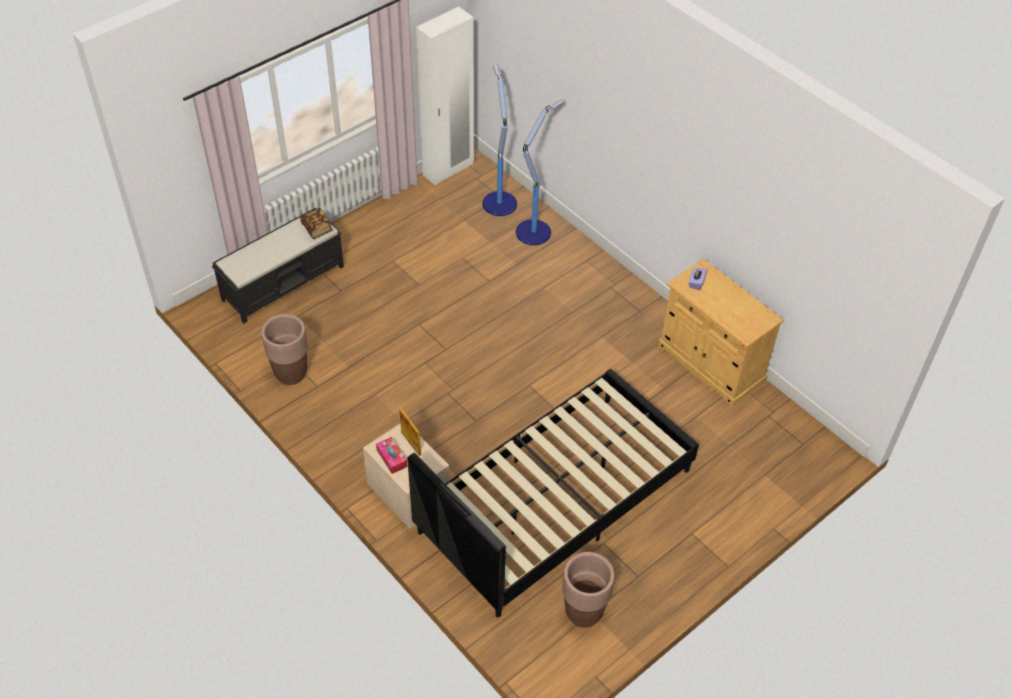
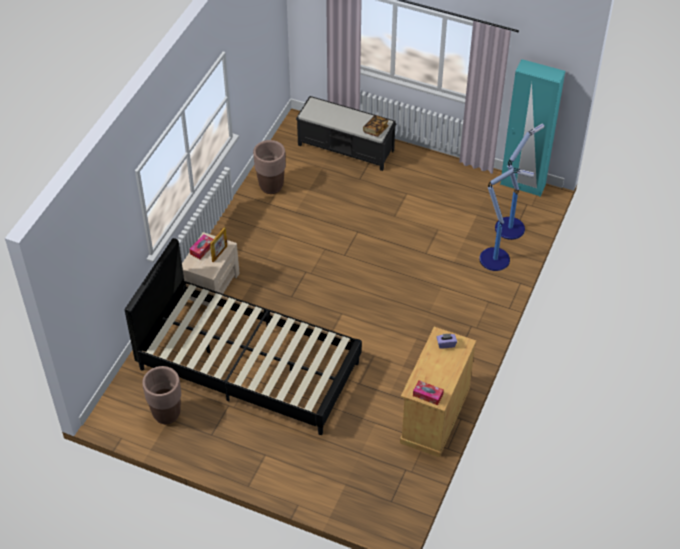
camera: 65 degrees right, 0 degrees up
white wardrobe [416,7,474,185] -> turquoise wardrobe [500,59,565,197]
none -> tissue box [413,380,444,405]

